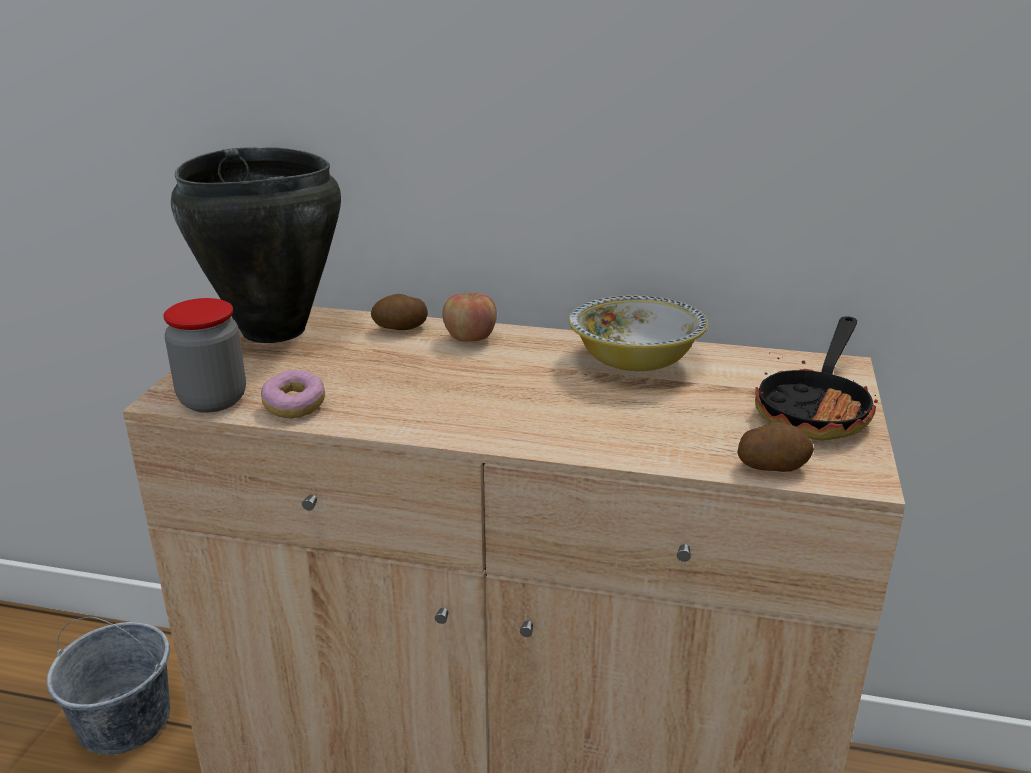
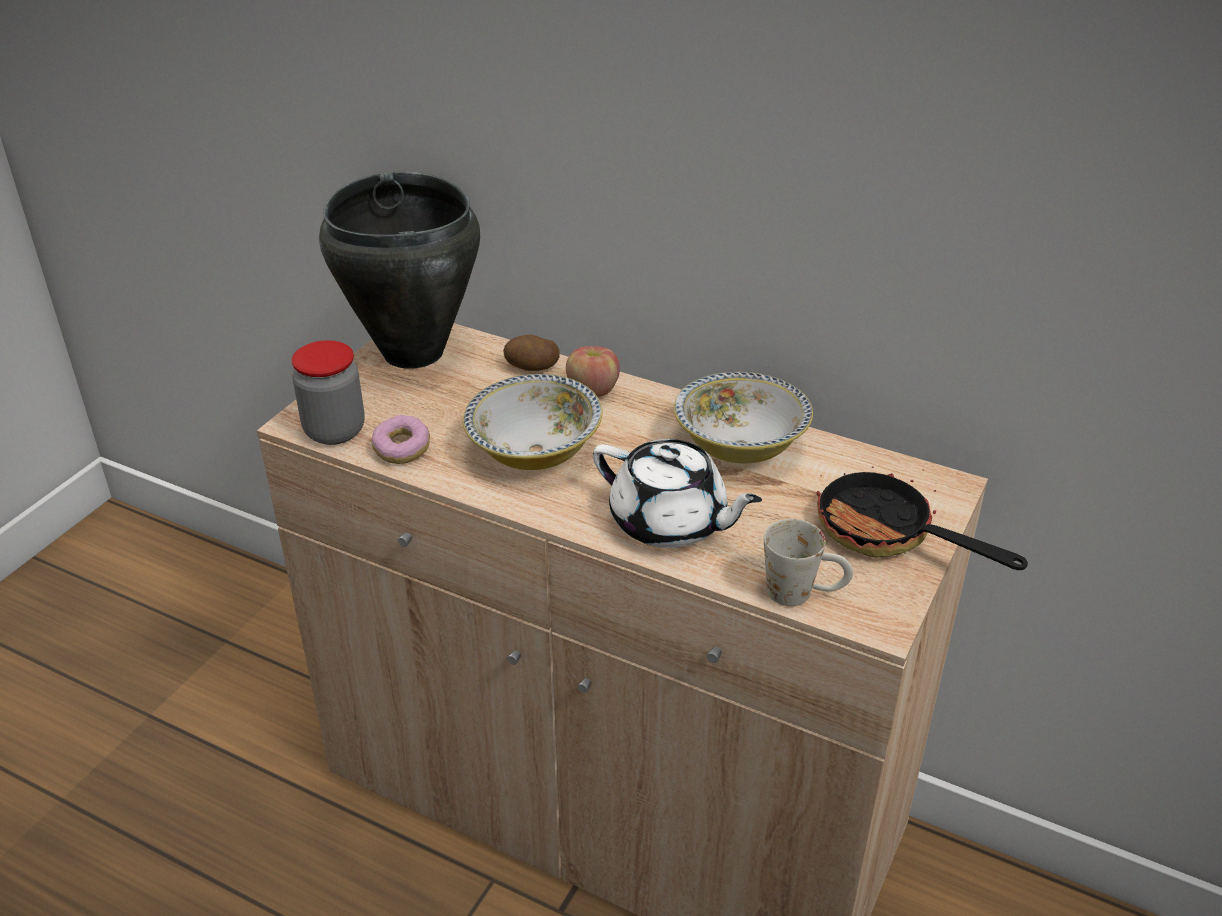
camera: 15 degrees right, 10 degrees up
grey bucket [47,617,170,755] -> none
potato [737,423,814,472] -> white mug [764,519,853,606]
frying pan [755,316,878,441] -> frying pan turned 90 degrees clockwise [817,467,1028,570]
none -> bowl [463,374,602,470]
none -> white teapot [593,439,762,548]

